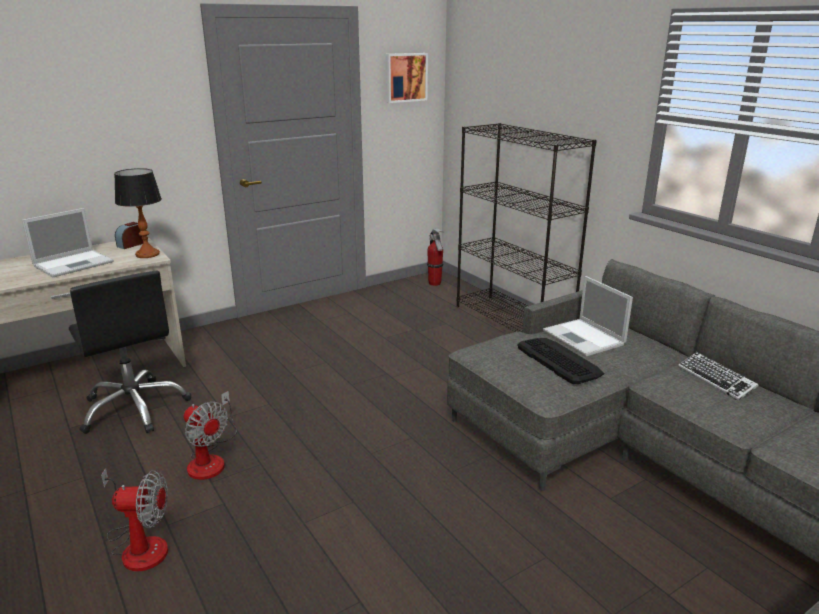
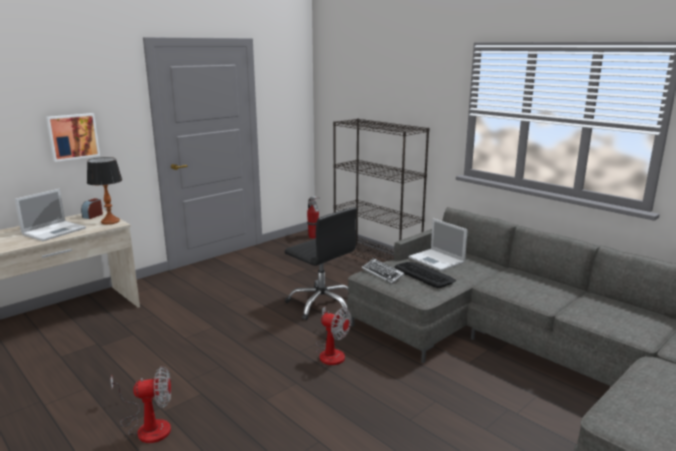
camera: 10 degrees left, 5 degrees down
black office chair [69,271,191,434] -> black office chair moved to [285,207,357,320]
fan [183,391,237,480] -> fan moved to [316,306,352,365]
picture [386,53,428,103] -> picture moved to [46,113,100,162]
keyboard [678,352,758,400] -> keyboard moved to [362,258,404,284]

